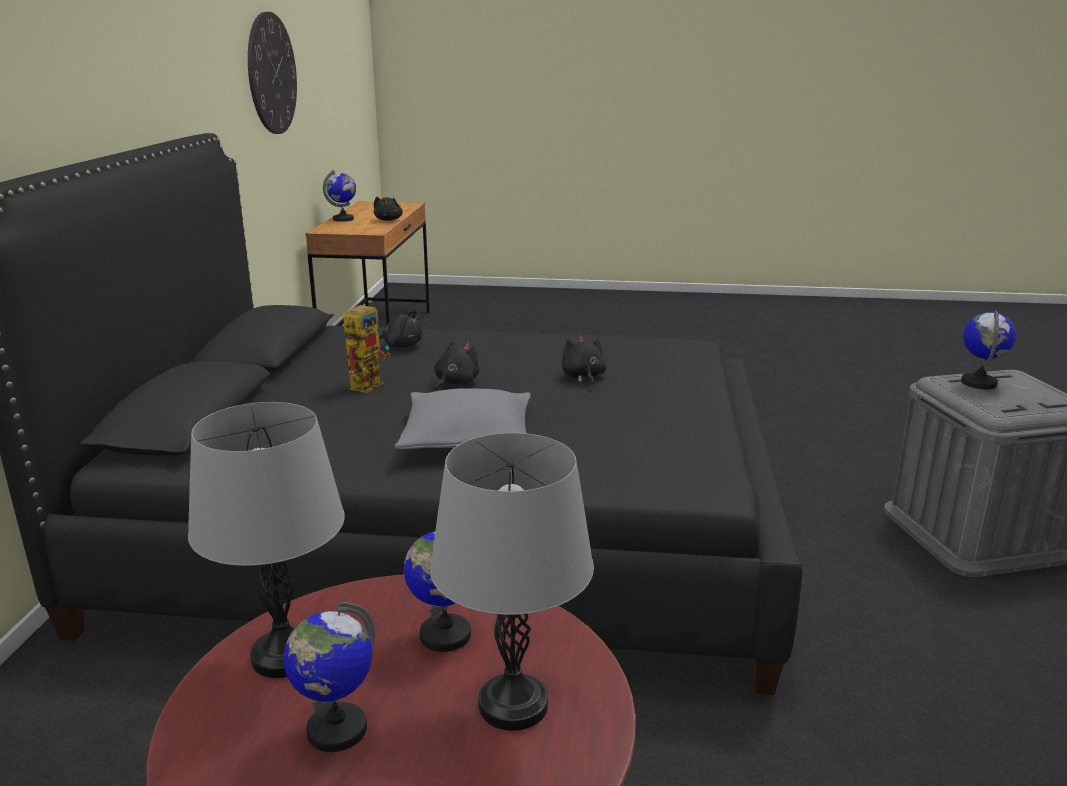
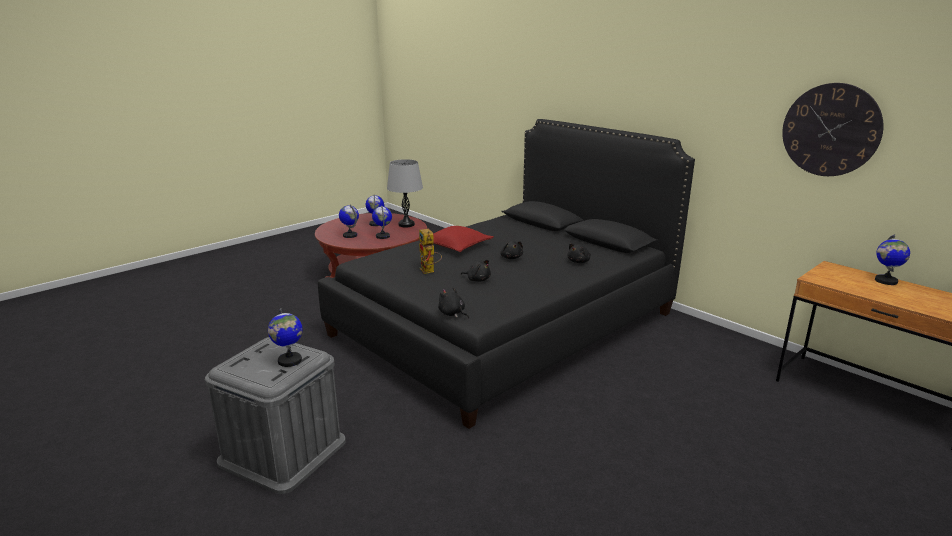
camera: 130 degrees right, 0 degrees up
toy robot [343,300,390,393] -> toy robot moved to [419,229,442,274]
black plush toy [374,197,403,221] -> black plush toy moved to [438,287,469,319]
grey pillow [394,388,531,450] -> red pillow [433,226,494,252]
grey table lamp [430,433,594,731] -> globe [339,204,359,238]

